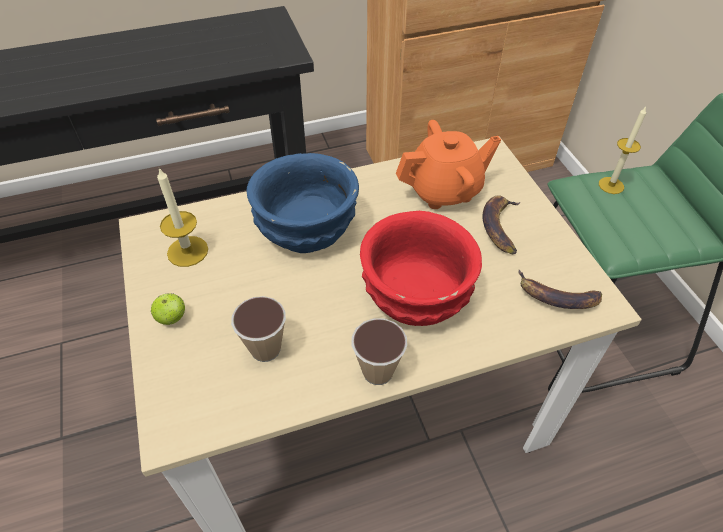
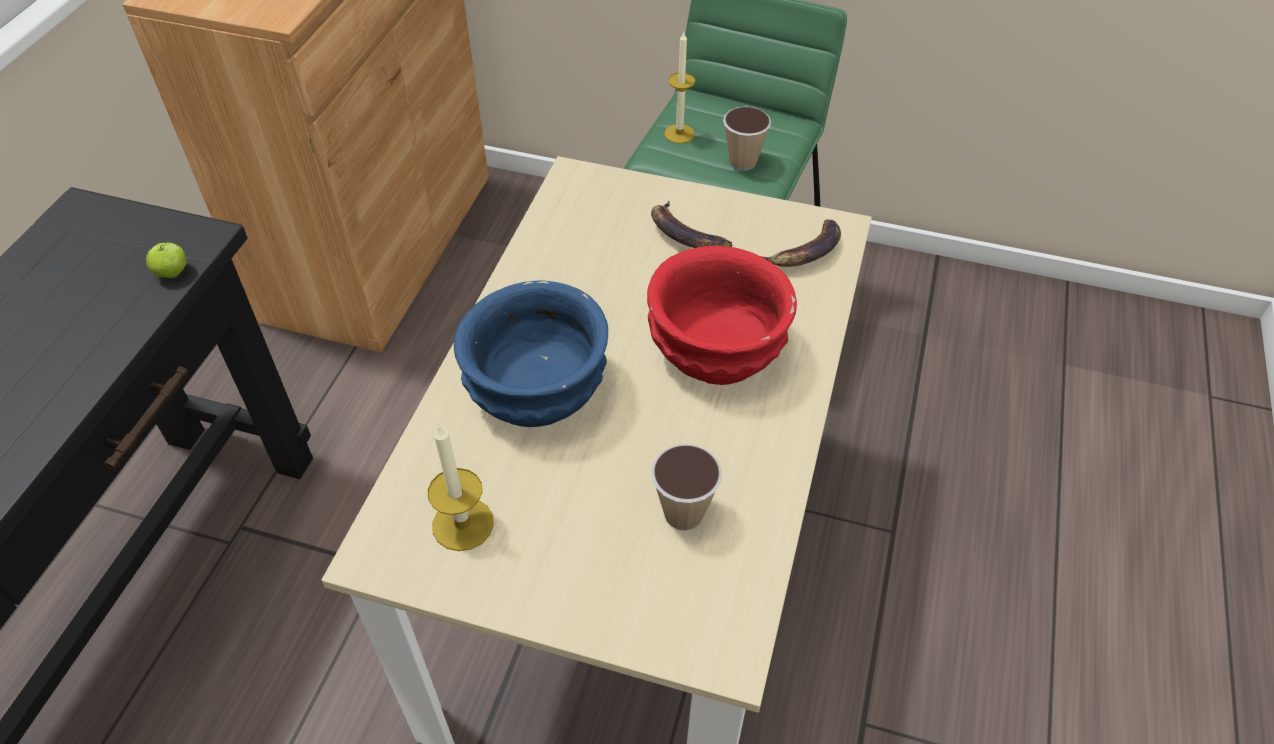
camera: 55 degrees left, 0 degrees up
apple [151,293,185,325] -> apple moved to [146,242,187,278]
cup [352,318,407,385] -> cup moved to [723,106,771,171]
orange teapot [396,120,501,209] -> none

